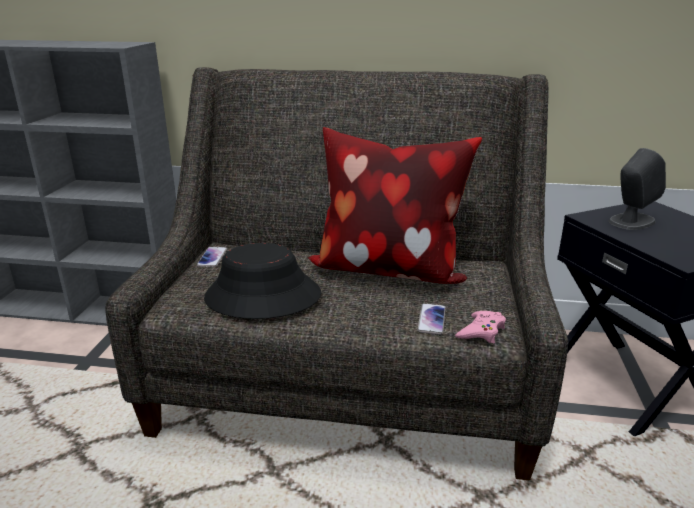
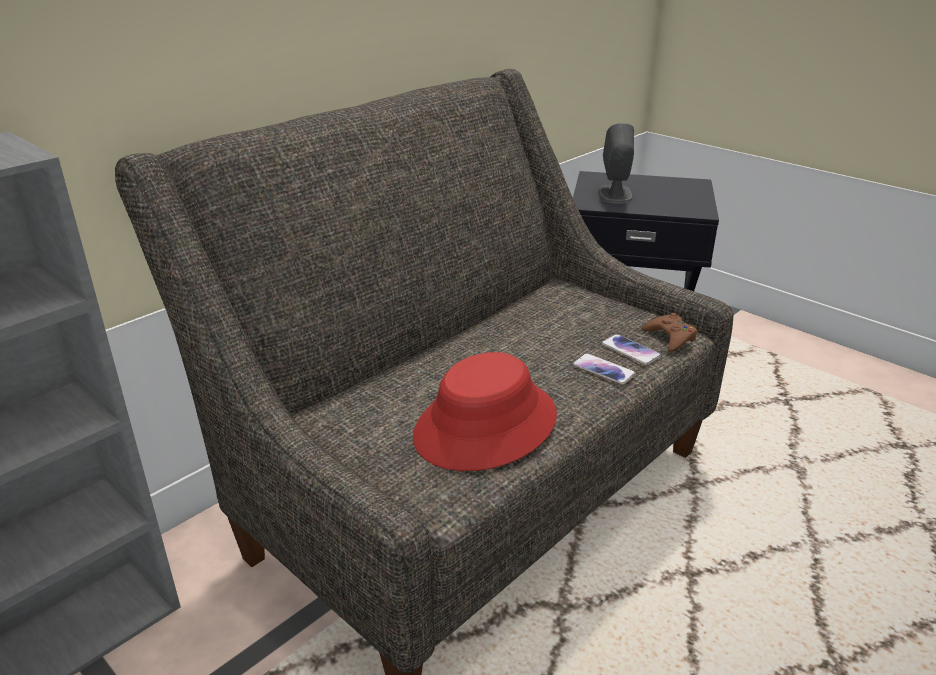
camera: 55 degrees left, 5 degrees up
phone [196,247,227,267] -> phone moved to [572,353,636,385]
black hat [204,243,321,319] -> red hat [413,352,557,471]
pillow [308,127,482,284] -> none
pink game controller [455,311,506,343] -> brown game controller [642,313,697,352]

